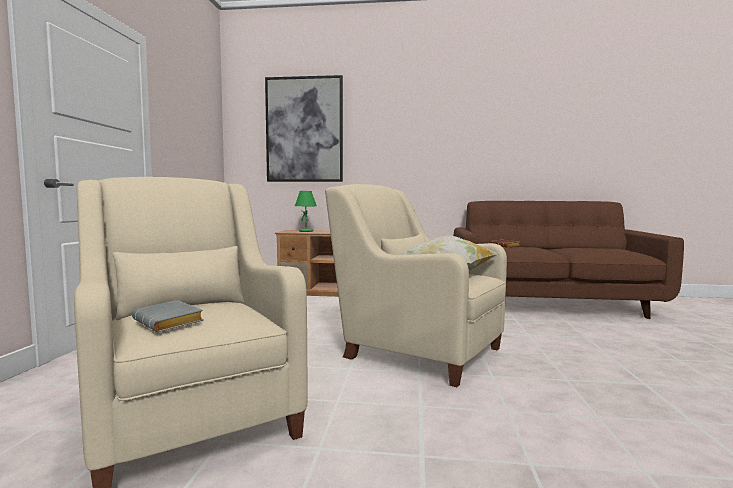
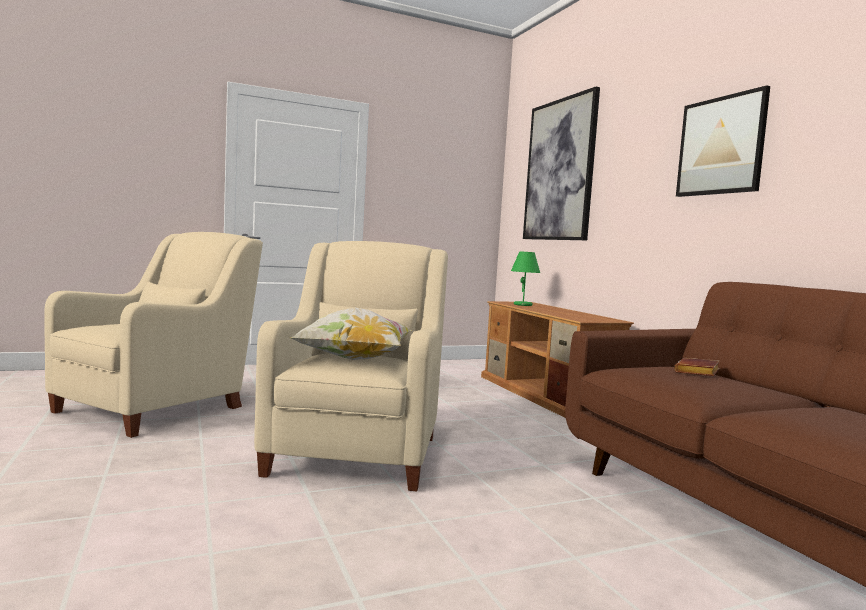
camera: 60 degrees right, 0 degrees up
grey book [132,300,204,332] -> none
none -> picture [676,85,770,197]

